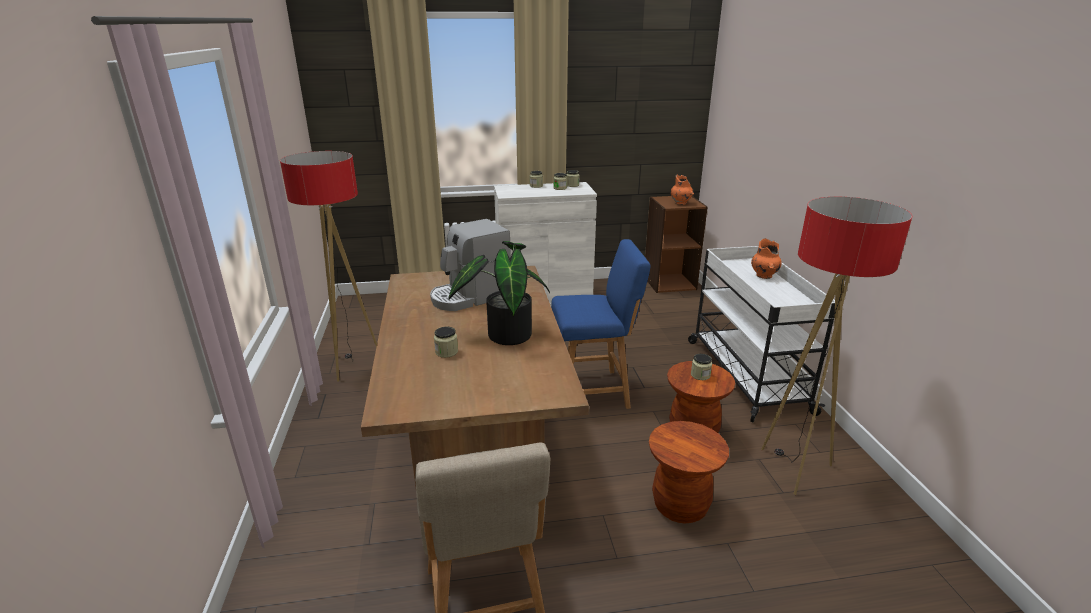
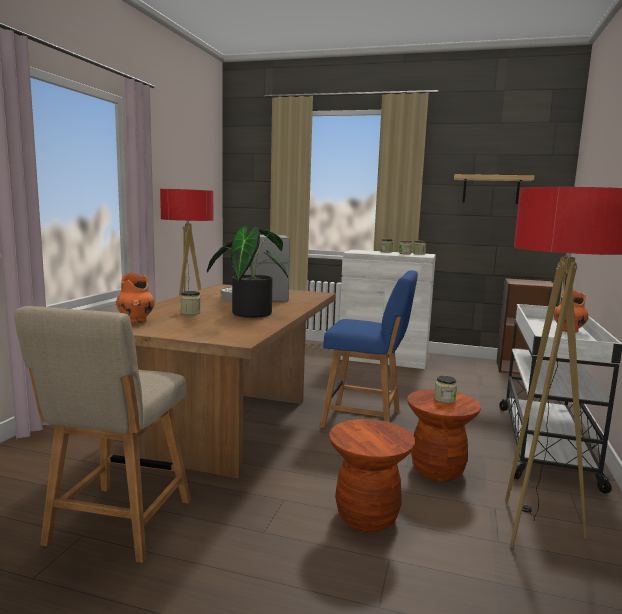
camera: 25 degrees right, 15 degrees down
orange vase [671,175,694,205] -> orange vase moved to [116,272,155,323]
none -> shelf [454,174,535,204]

